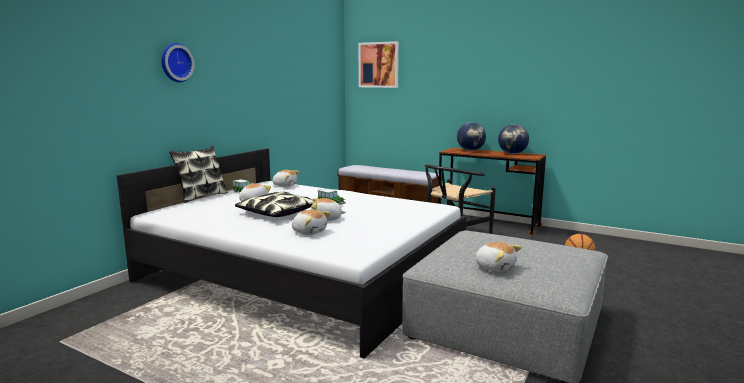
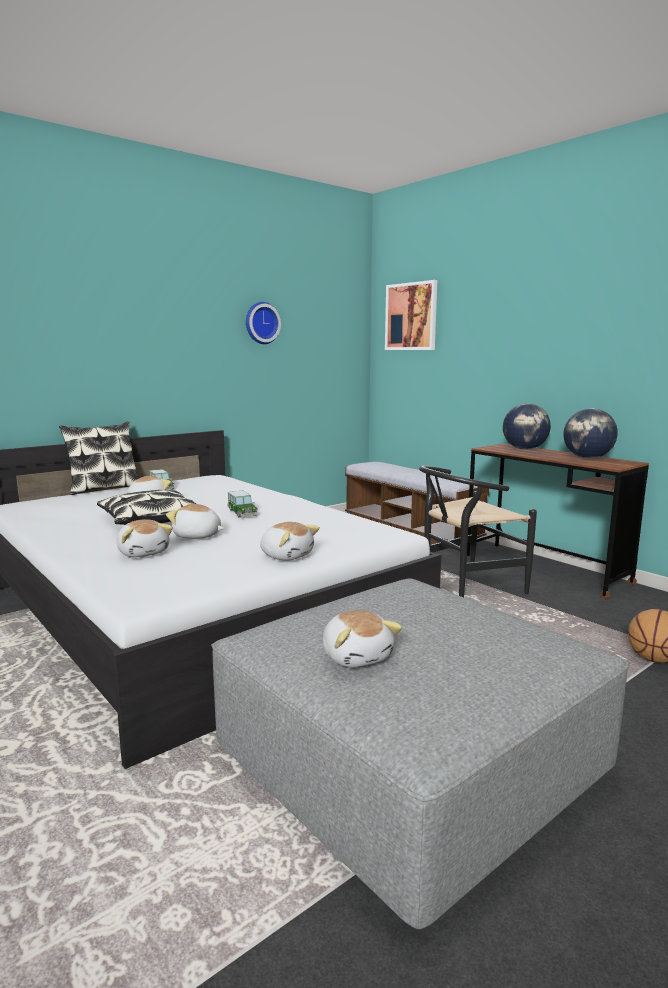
camera: 20 degrees right, 0 degrees up
wall clock [161,43,194,82] -> wall clock moved to [246,302,281,344]
plush toy [272,170,299,187] -> plush toy moved to [260,522,320,561]

